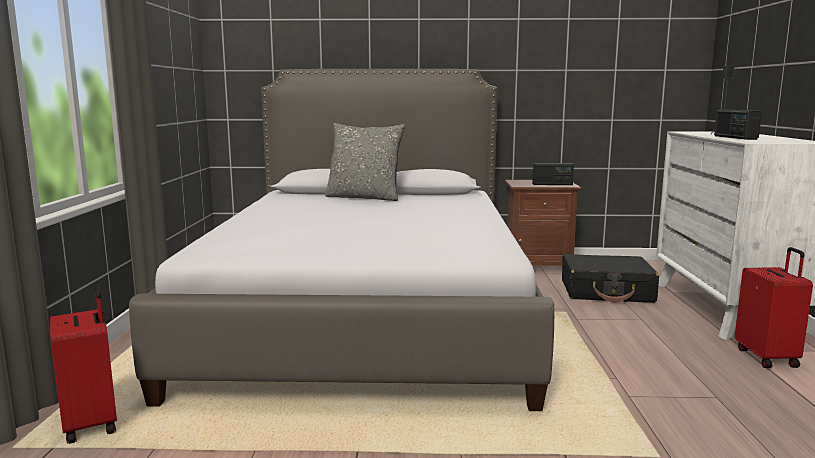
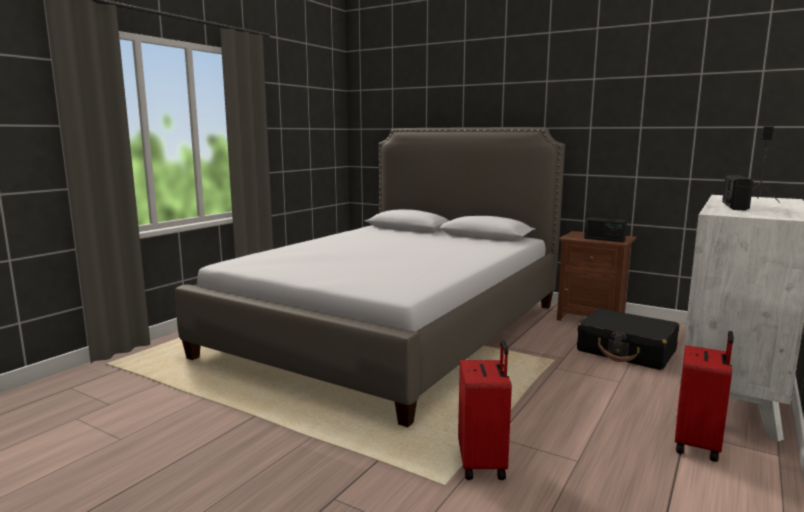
camera: 30 degrees right, 0 degrees up
red suitcase [50,285,117,444] -> red suitcase moved to [458,340,512,480]
grey pillow [325,123,405,201] -> none

